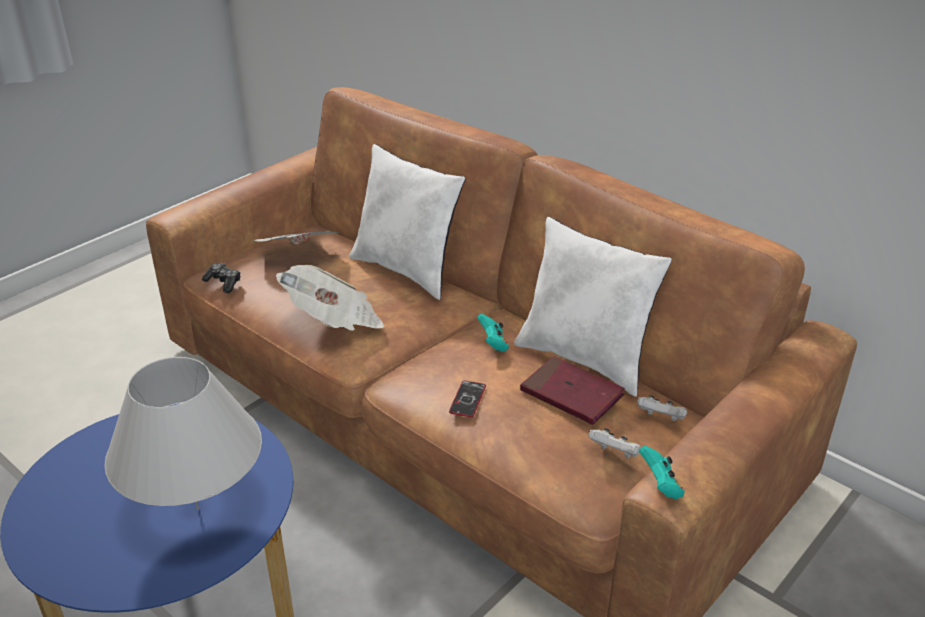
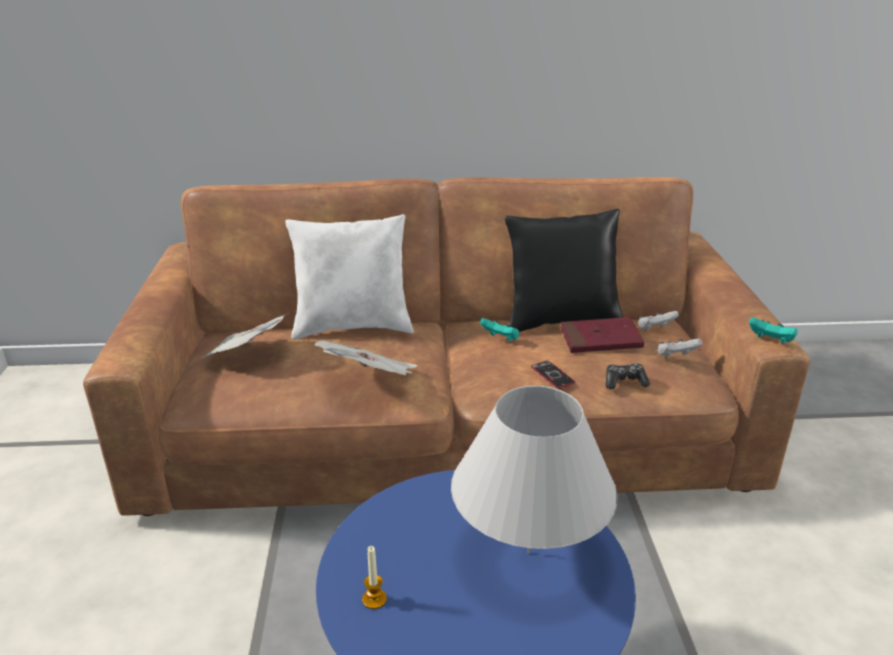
camera: 45 degrees left, 5 degrees down
game controller [202,263,240,293] -> game controller moved to [606,363,650,389]
white pillow [514,217,672,397] -> black pillow [505,209,623,332]
none -> candle [362,546,387,609]

